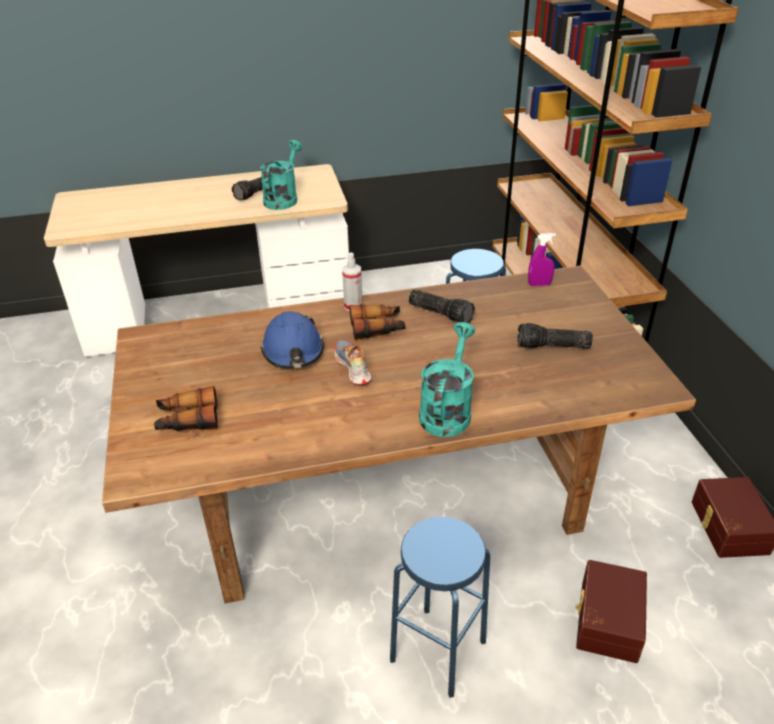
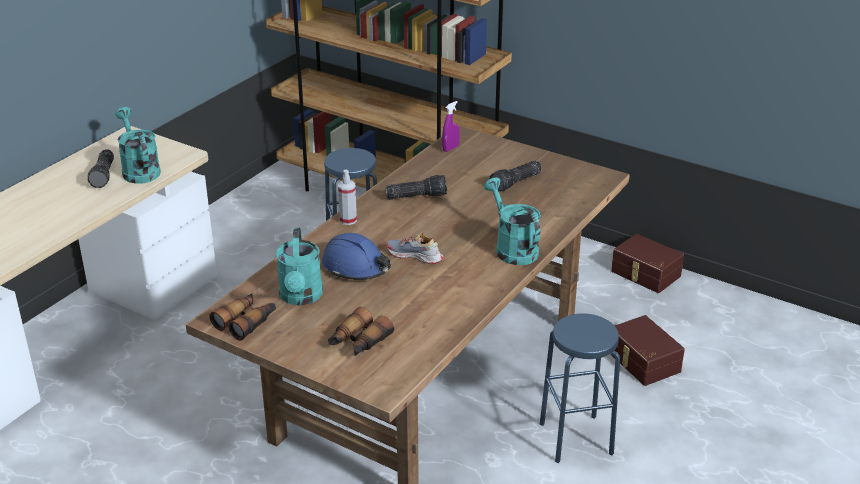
camera: 45 degrees left, 5 degrees down
binoculars [349,304,405,340] -> binoculars moved to [209,293,276,341]
none -> turquoise watering can [276,228,323,305]

